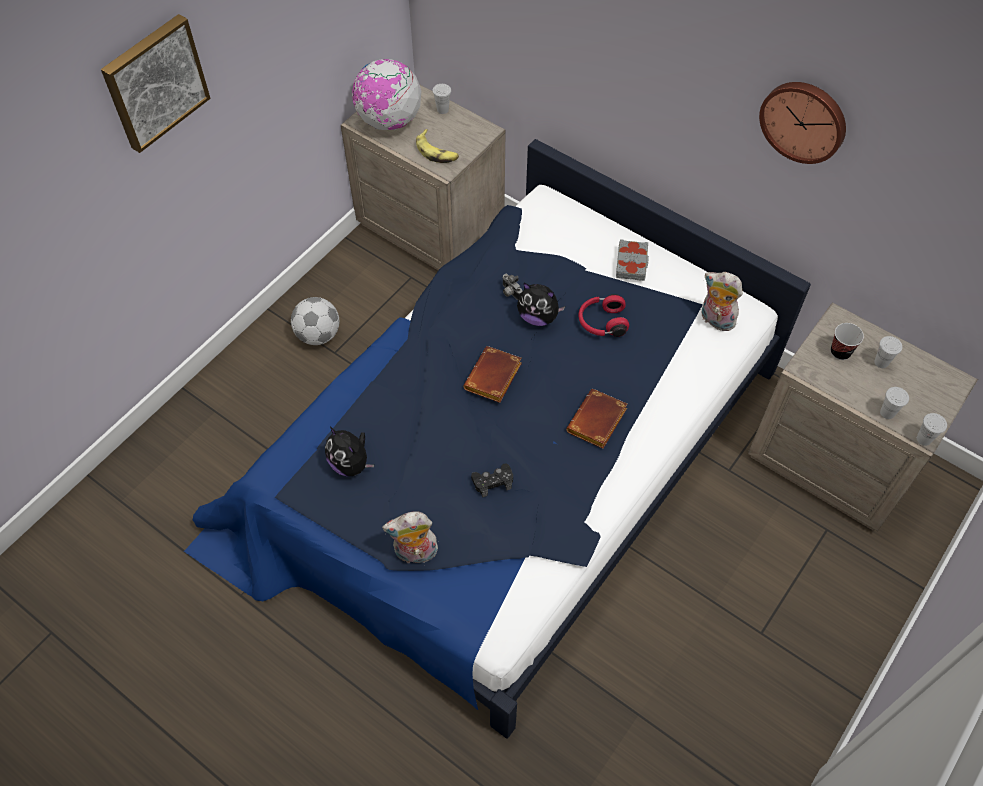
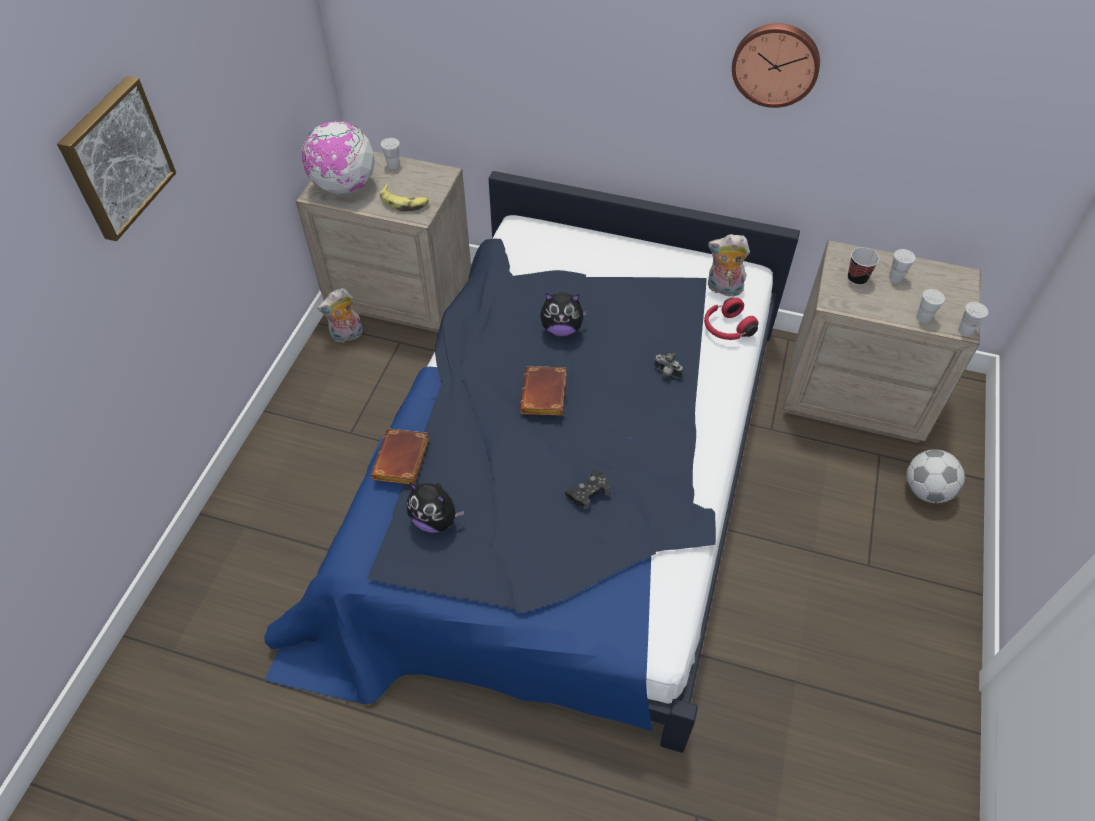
camera: 20 degrees left, 5 degrees down
football [291,297,340,345] -> football moved to [906,449,965,503]
plush toy [382,511,438,563] -> plush toy moved to [317,288,363,343]
camera [502,274,522,300] -> camera moved to [654,353,683,378]
brown book [566,389,627,449] -> brown book moved to [371,429,429,485]
red headphones [578,294,629,337] -> red headphones moved to [704,298,758,340]
grey book [616,239,649,281] -> none

